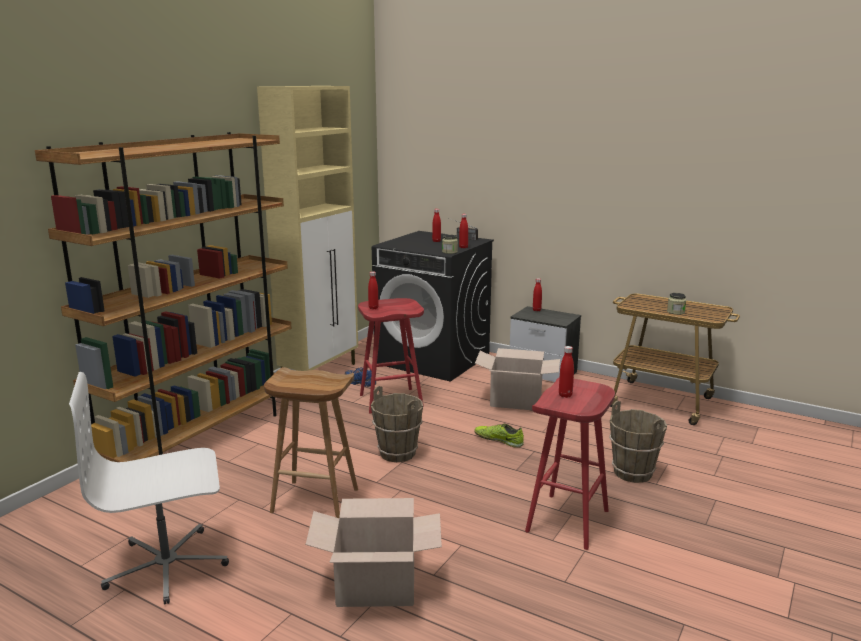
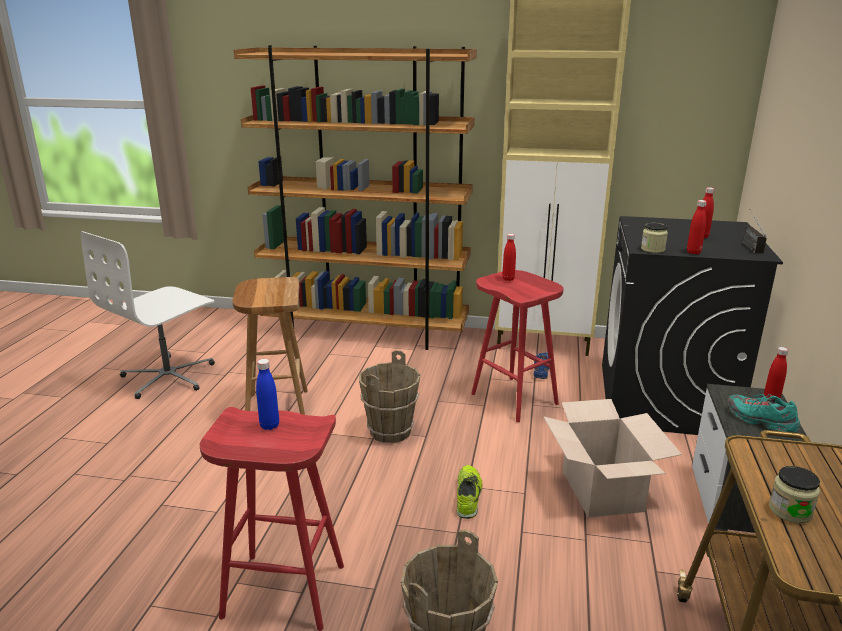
camera: 70 degrees right, 5 degrees up
white office chair [69,372,229,605] -> white office chair turned 105 degrees counterclockwise [81,231,215,399]
cardboard box [305,498,442,607] -> none
red bottle [559,346,574,398] -> blue bottle [256,359,279,430]
none -> turquoise shoe [727,394,800,433]

